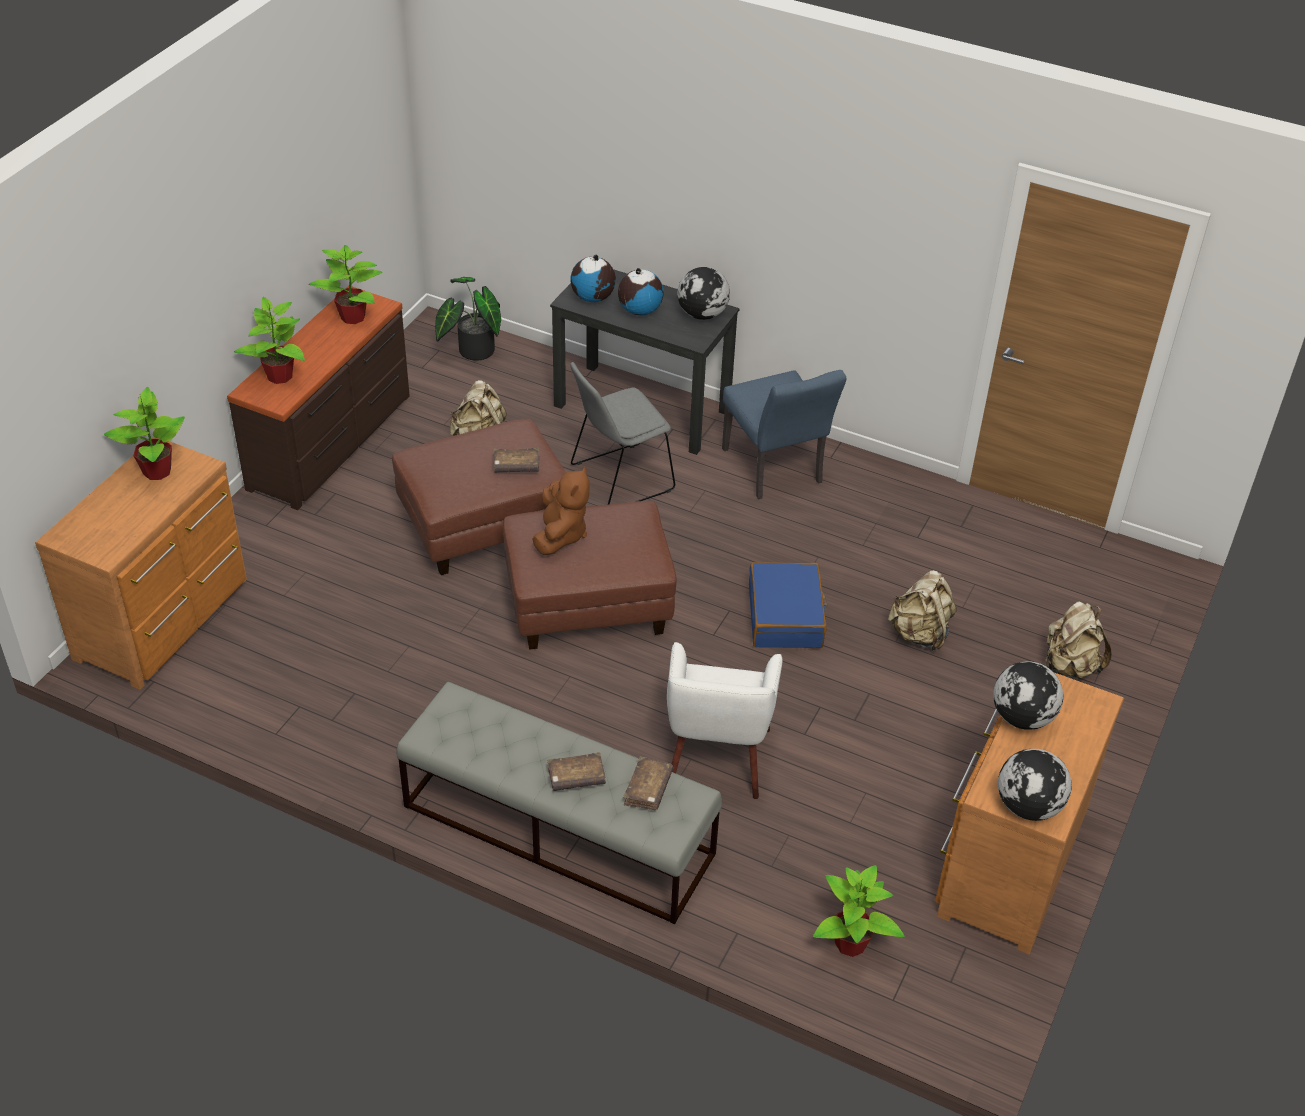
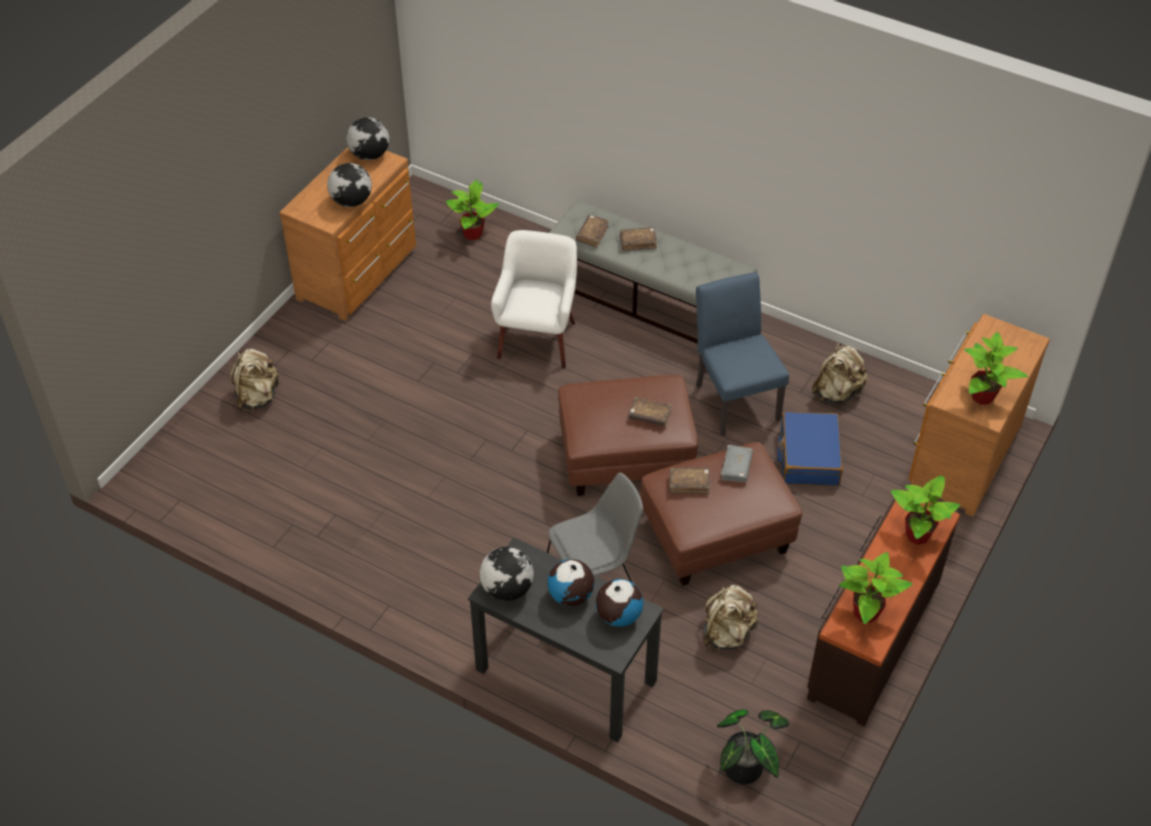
camera: 175 degrees left, 5 degrees up
brown plush toy [532,466,590,555] -> brown book [629,397,672,426]
blue chair [722,370,846,499] -> blue chair moved to [696,272,789,436]
blue suitcase [749,562,827,648] -> blue suitcase moved to [778,412,843,486]
beige backpack [888,570,957,651] -> beige backpack moved to [812,342,868,403]
none -> grey book [721,445,753,482]

